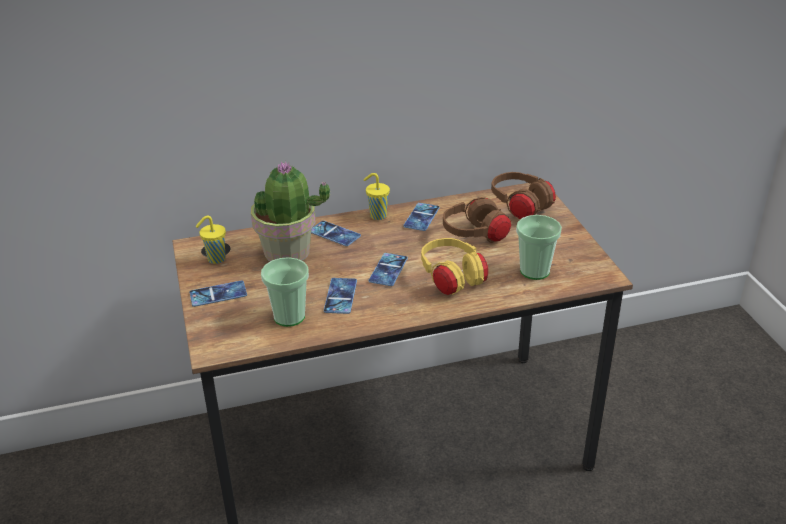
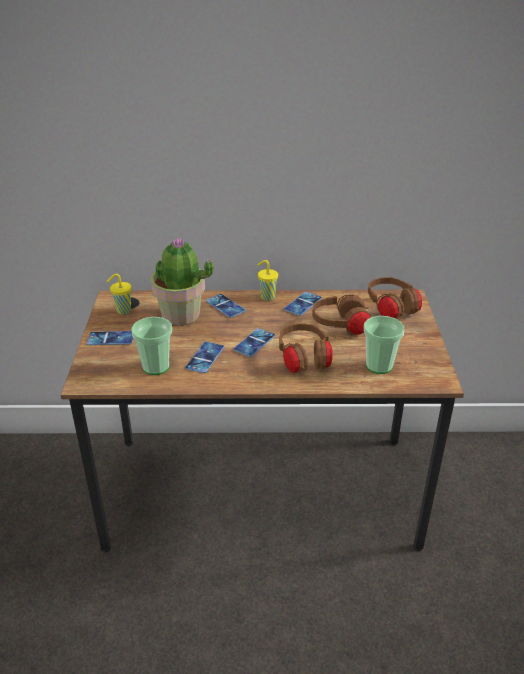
camera: 15 degrees right, 0 degrees up
yellow headphones [421,238,488,295] -> brown headphones [279,323,333,373]

